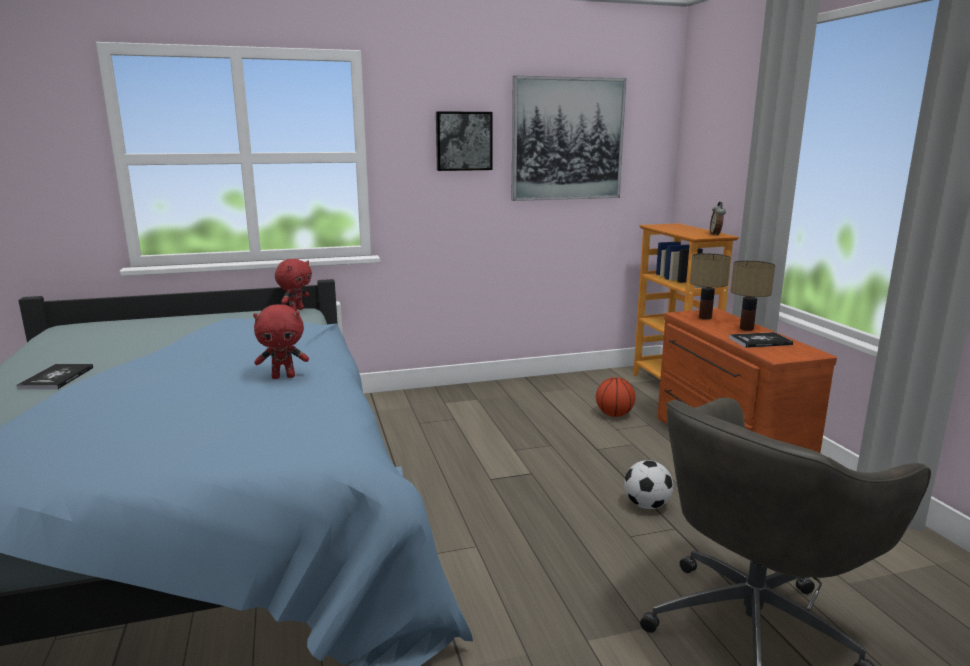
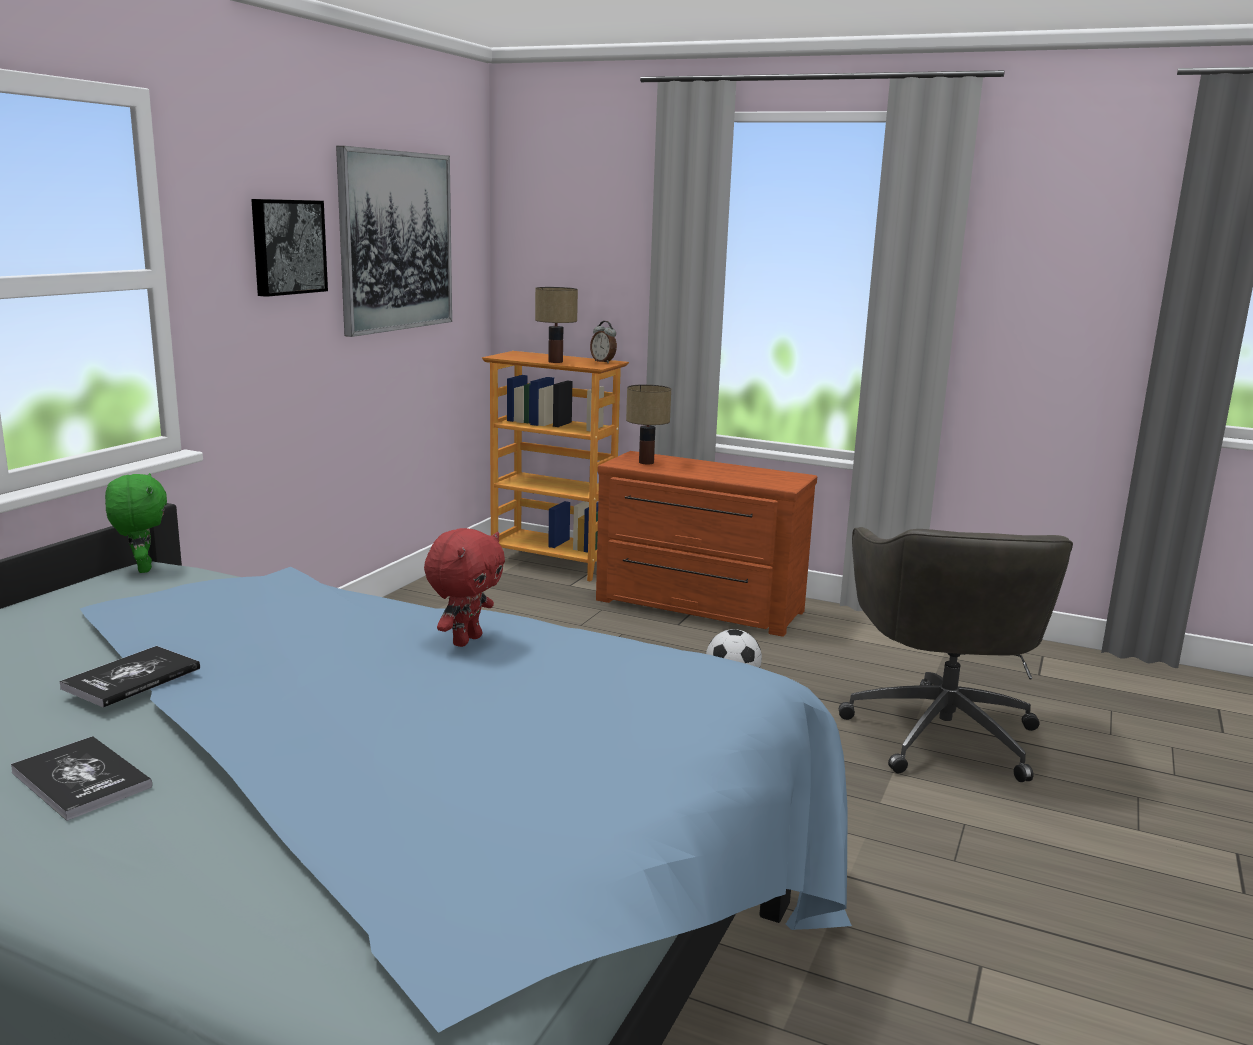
camera: 50 degrees left, 0 degrees up
red plush toy [275,259,312,311] -> green plush toy [105,473,167,573]
basketball [596,377,636,417] -> none
book [729,332,793,348] -> book moved to [59,646,200,708]
table lamp [731,260,775,331] -> table lamp moved to [535,287,578,363]

